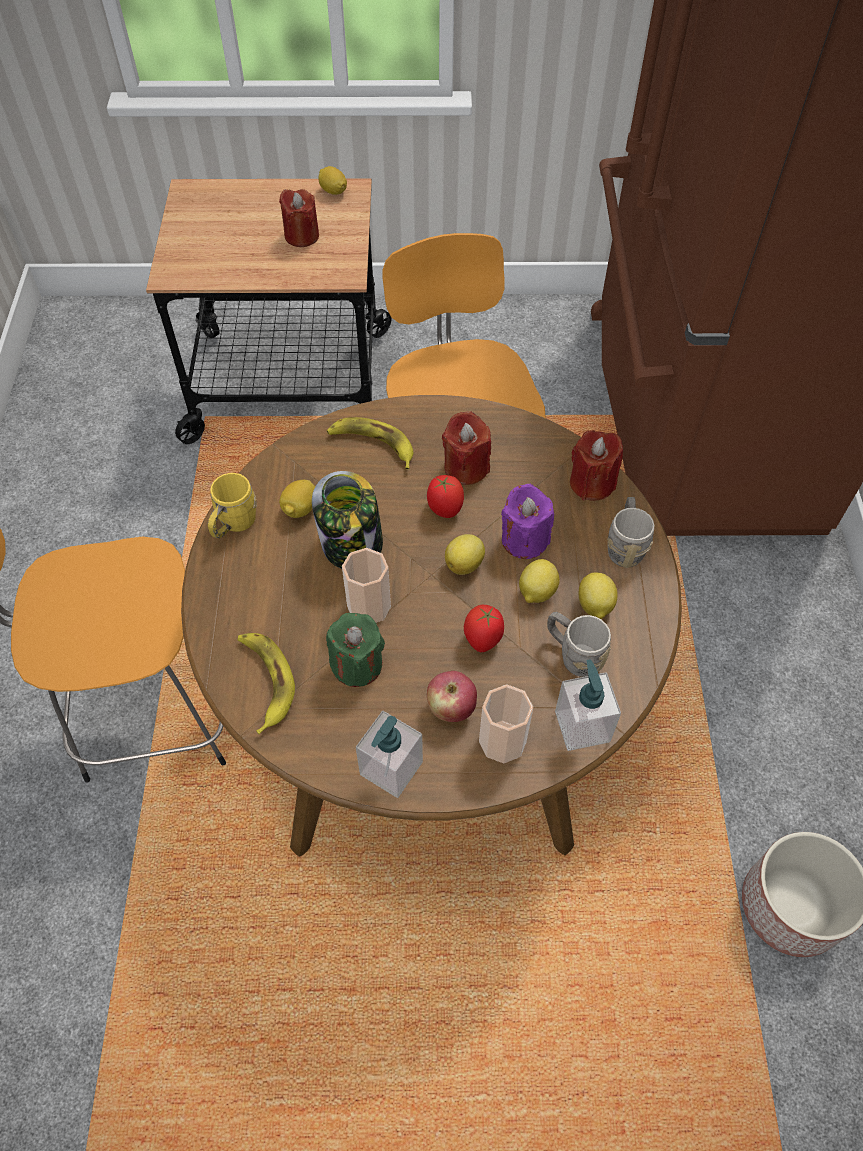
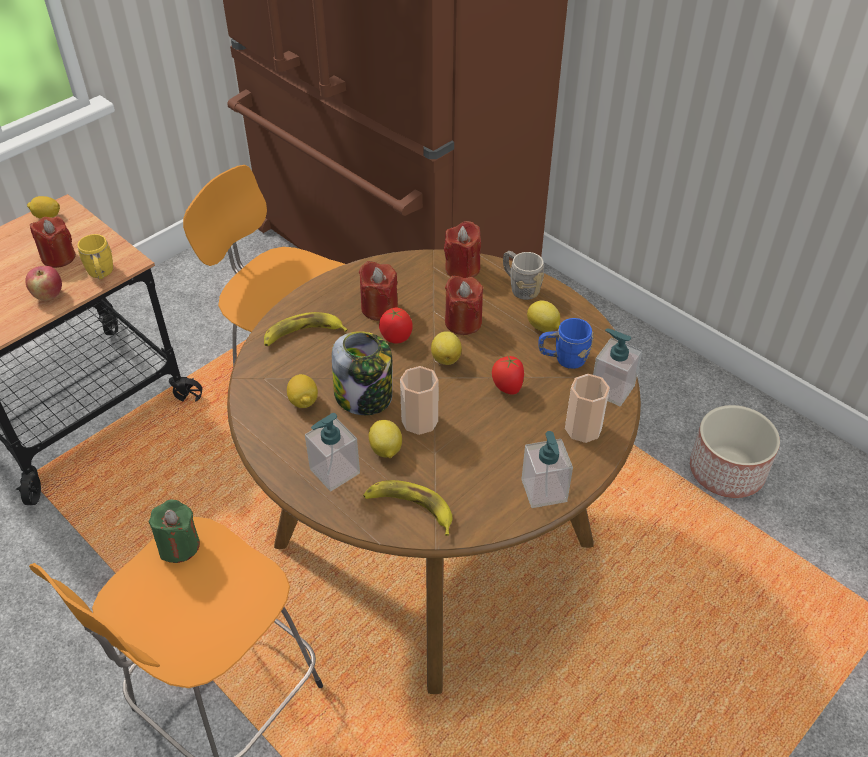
camera: 45 degrees left, 10 degrees down
yellow mug [208,473,257,539] -> yellow mug moved to [78,234,113,279]
green candle [326,613,385,687] -> green candle moved to [149,500,200,563]
apple [427,671,477,722] -> apple moved to [25,266,62,301]
purple candle [501,484,554,559] -> red candle [445,276,483,335]
lemon [519,559,560,603] -> lemon moved to [369,420,402,458]
grey mug [547,612,611,677] -> blue mug [538,318,593,369]
none -> soap dispenser [305,413,360,491]

